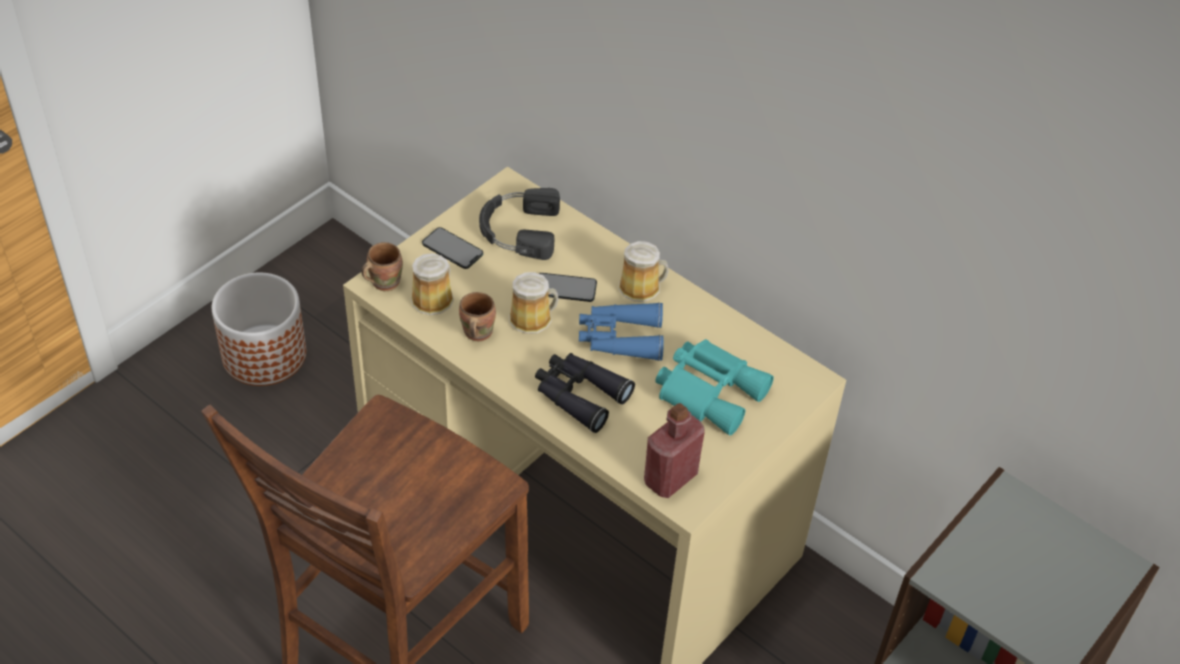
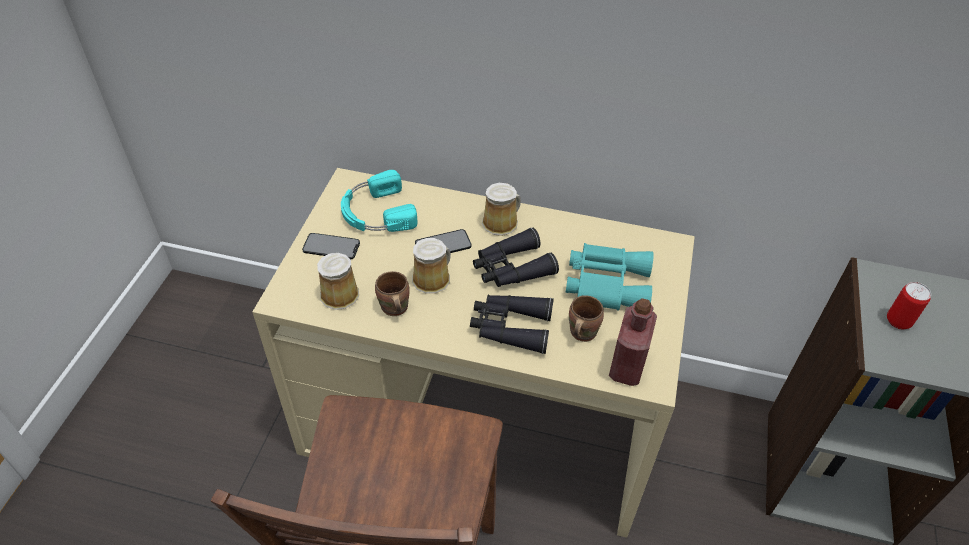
camera: 25 degrees left, 0 degrees up
planter [212,273,306,386] -> none
brown mug [361,242,403,291] -> brown mug moved to [569,295,604,342]
black headphones [479,188,560,260] -> turquoise headphones [341,170,418,232]
blue binoculars [579,302,664,361] -> black binoculars [473,228,559,287]
none -> can [887,282,931,329]

